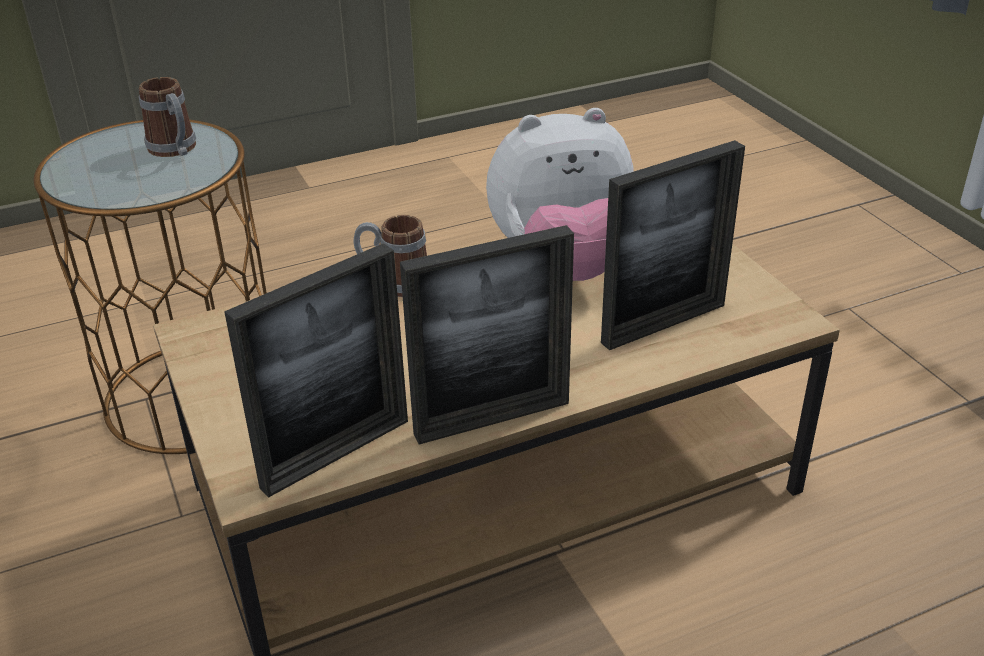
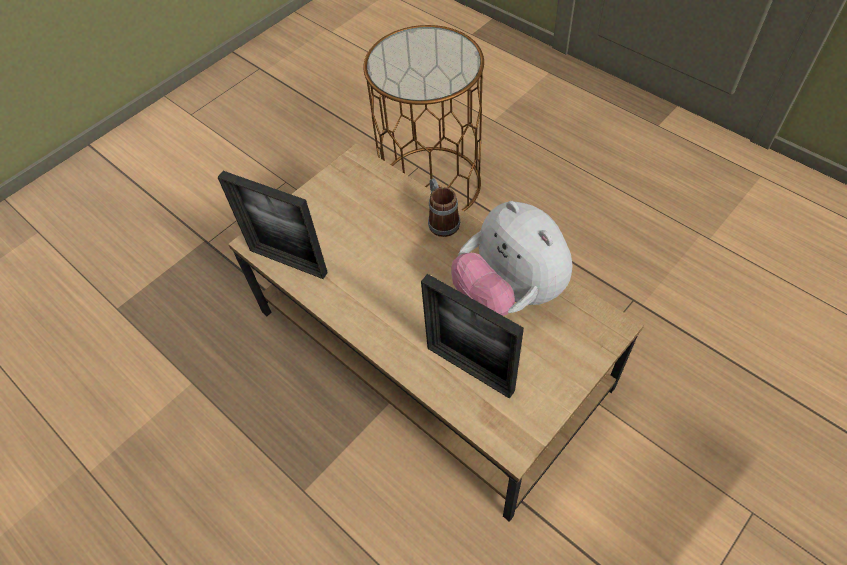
camera: 70 degrees right, 20 degrees up
mug [139,77,196,157] -> none
picture frame [400,225,574,444] -> none

